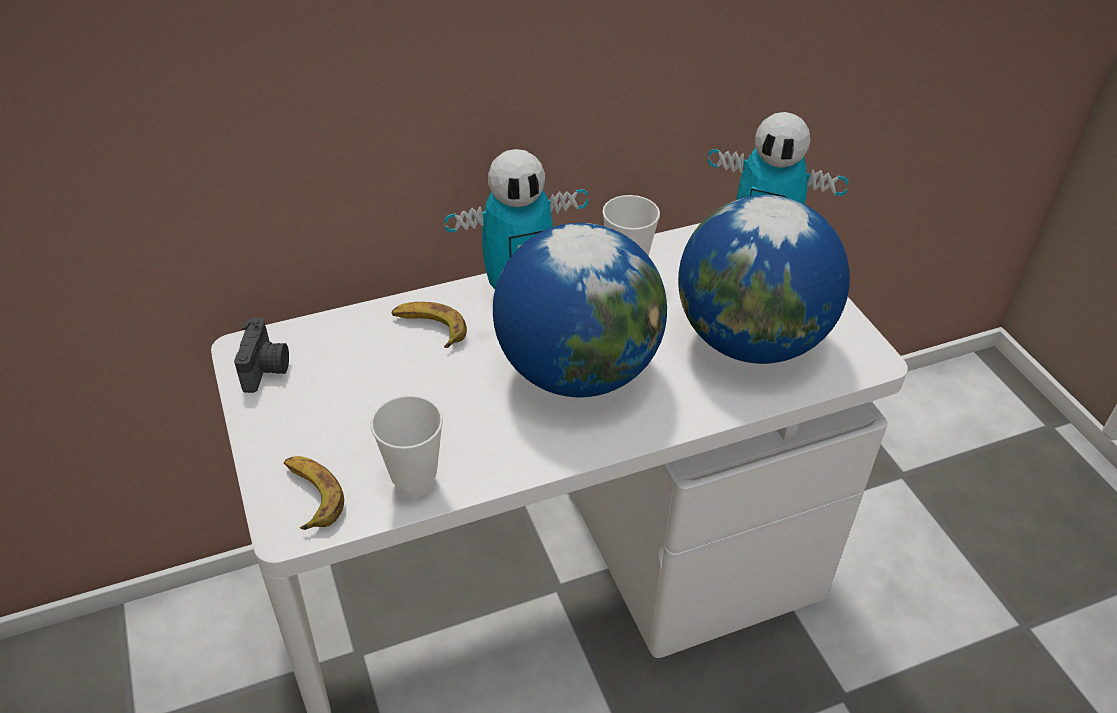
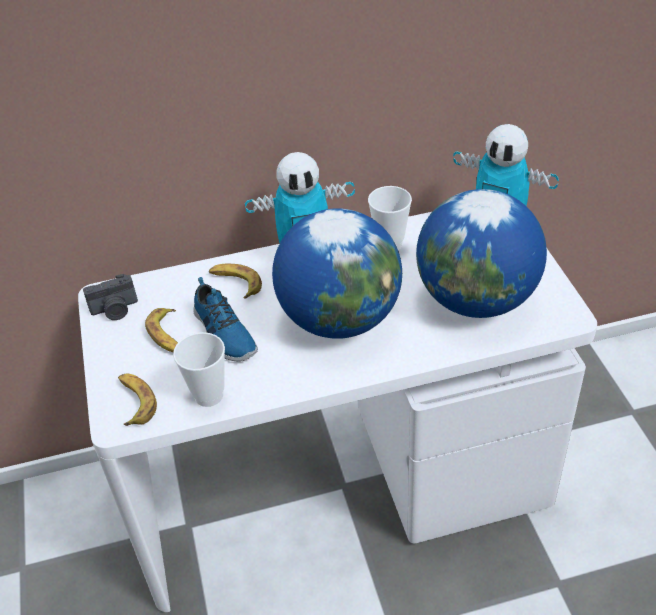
camera: 10 degrees right, 0 degrees up
camera [234,317,289,393] -> camera turned 60 degrees clockwise [83,274,138,320]
none -> banana [145,308,178,352]
none -> shoe [193,277,258,361]

